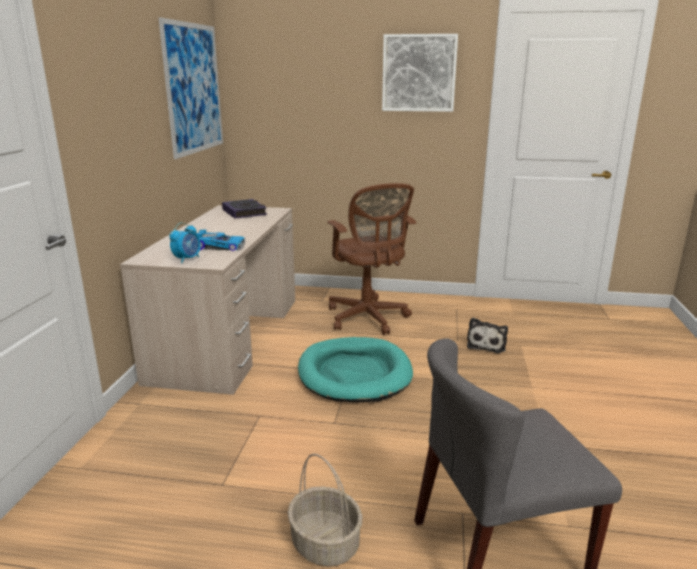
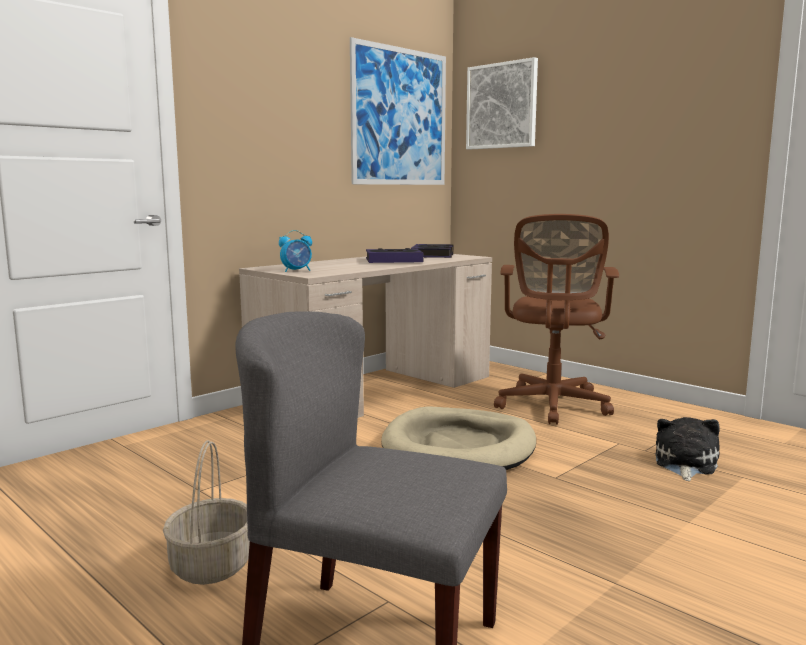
camera: 35 degrees right, 10 degrees down
toy car [196,230,245,251] -> none
turquoise dog bed [298,337,413,402] -> beige dog bed [381,406,536,470]
picture [382,34,458,112] -> picture moved to [466,57,538,150]
plush toy [467,318,508,353] -> plush toy turned 150 degrees clockwise [655,417,720,481]
none -> book [366,248,424,263]

